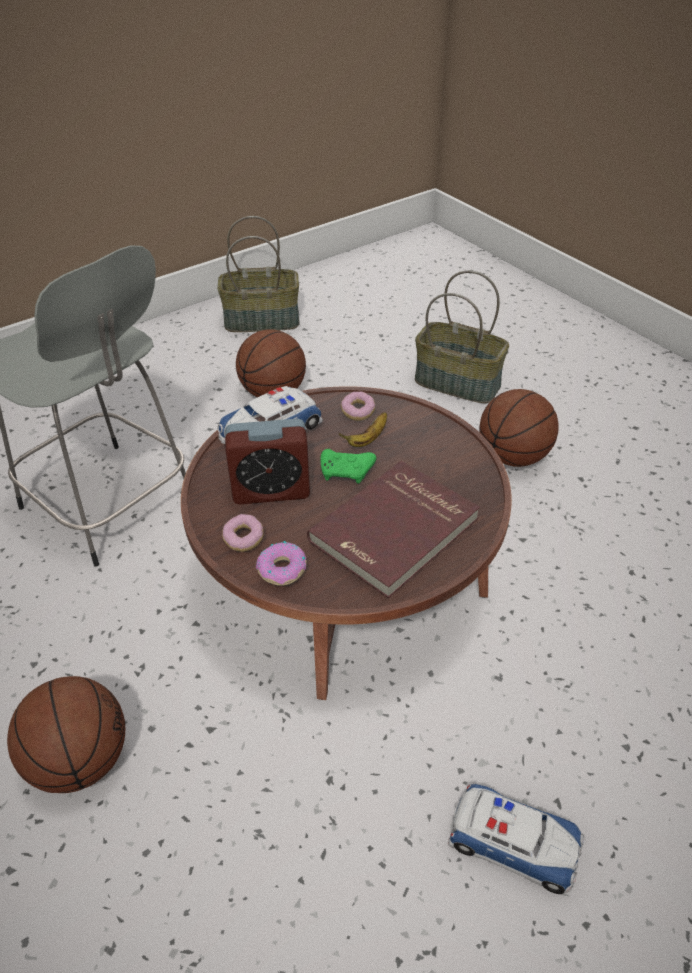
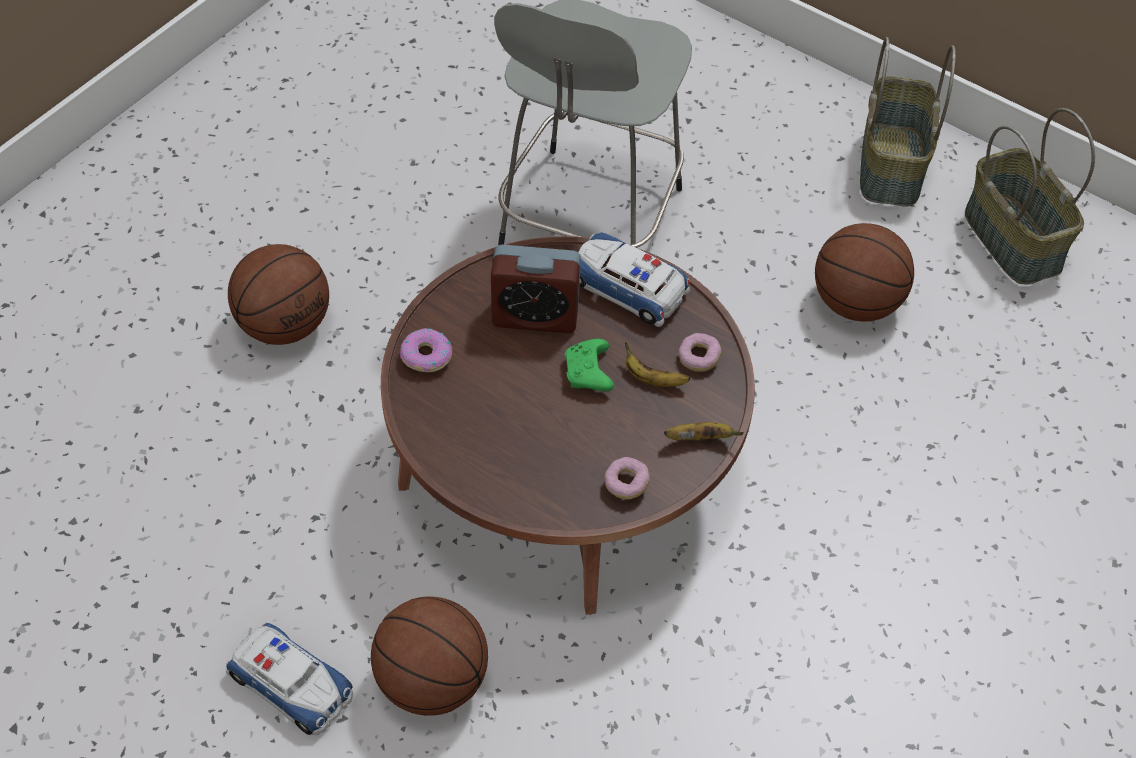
camera: 70 degrees right, 10 degrees up
donut [222,514,263,552] -> donut moved to [604,457,650,500]
alarm clock [225,418,310,504] -> alarm clock turned 60 degrees counterclockwise [491,244,581,333]
red book [307,461,480,598] -> none
basket [415,270,509,403] -> basket moved to [860,37,956,207]
toy car [448,784,584,894] -> toy car turned 60 degrees counterclockwise [226,623,353,735]
basketball [479,389,559,467] -> basketball moved to [371,597,488,716]
none -> banana [664,422,744,440]

